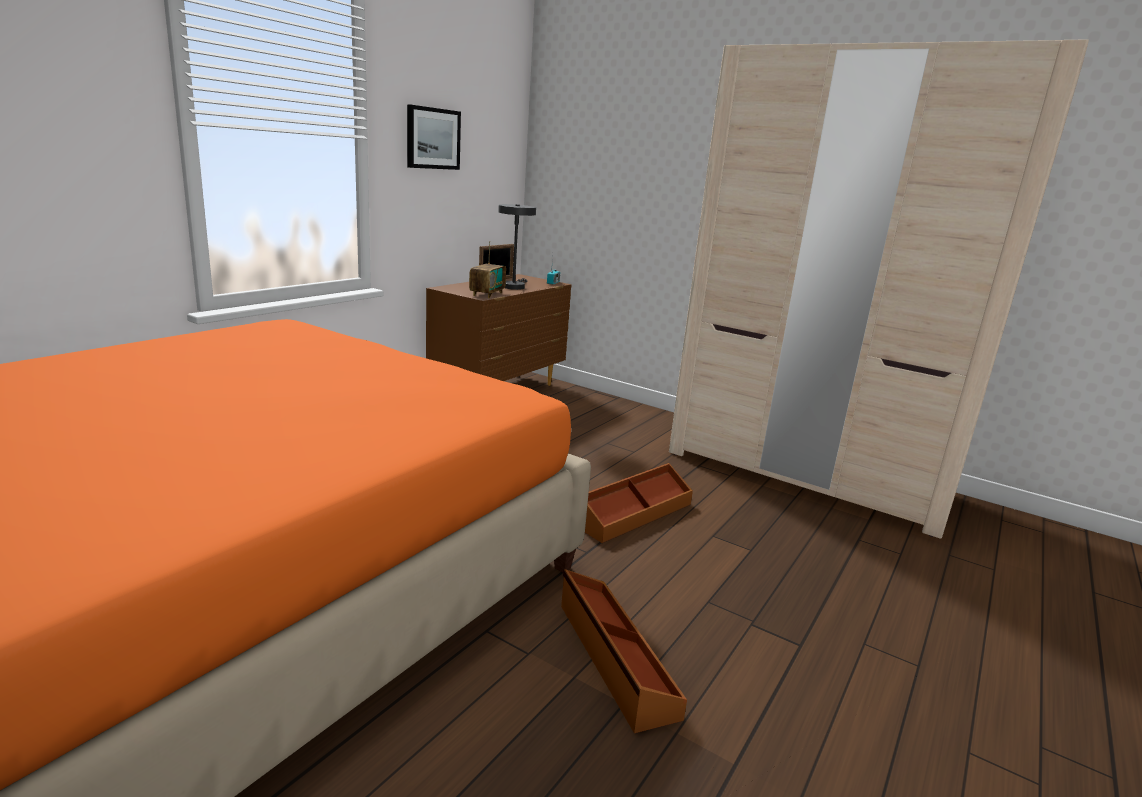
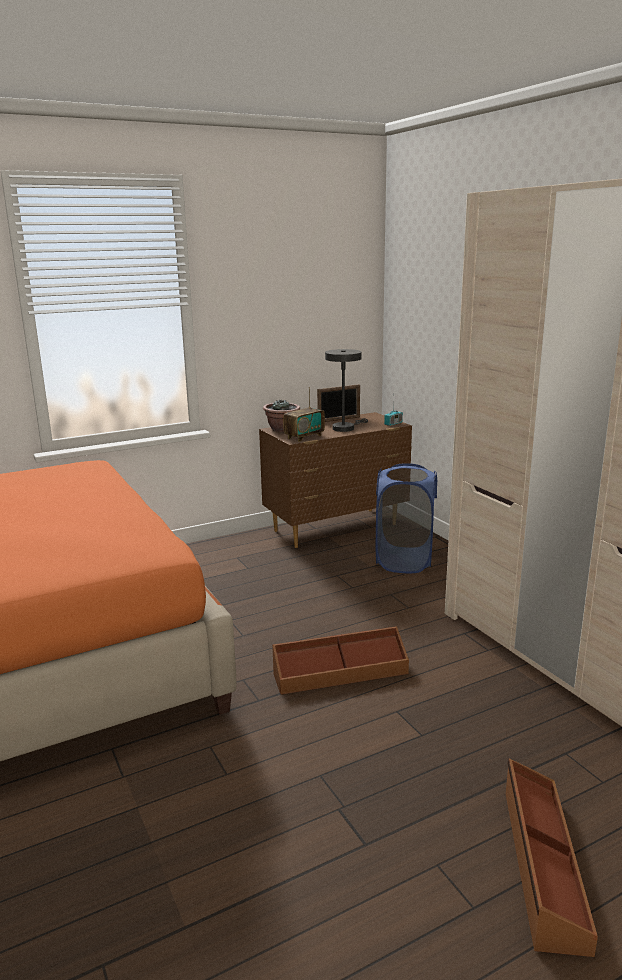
camera: 30 degrees right, 0 degrees up
picture [407,104,461,170] -> none
brown storage box [561,569,687,733] -> brown storage box moved to [506,758,598,957]
none -> potted plant [263,399,300,432]
none -> blue laundry basket [376,463,437,573]

